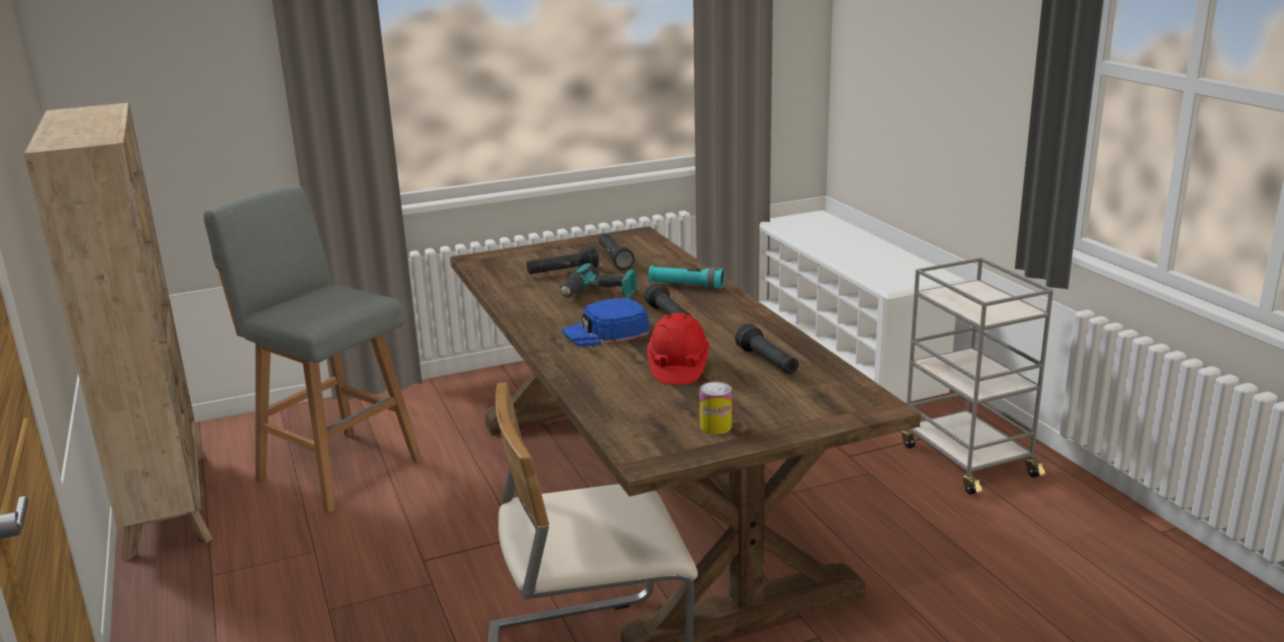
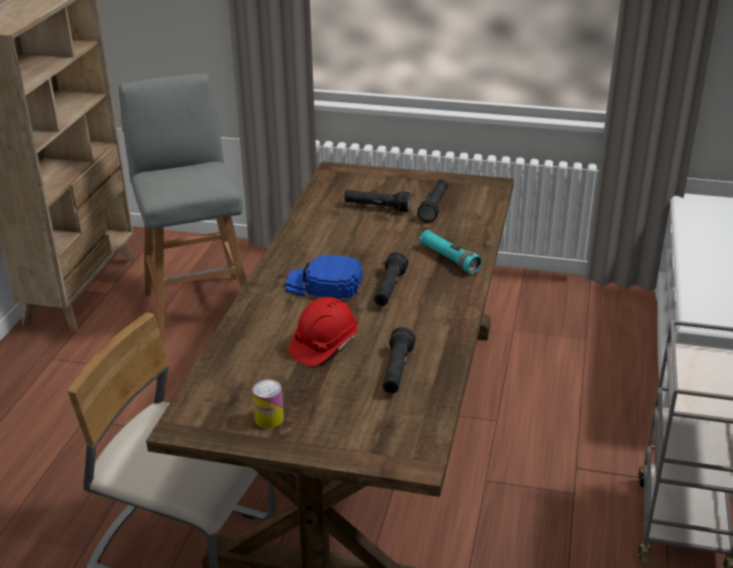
camera: 35 degrees right, 10 degrees up
power drill [560,263,637,298] -> none

